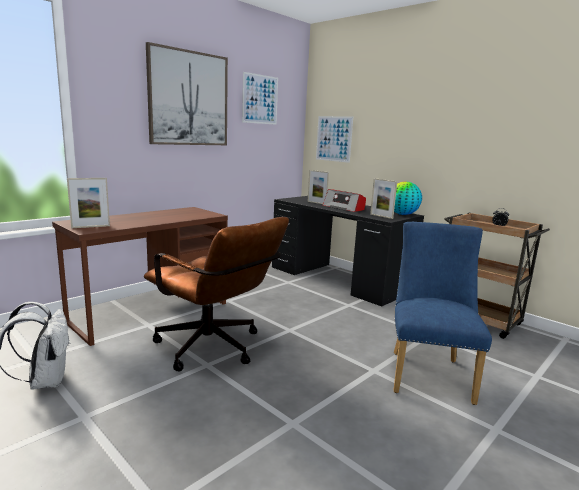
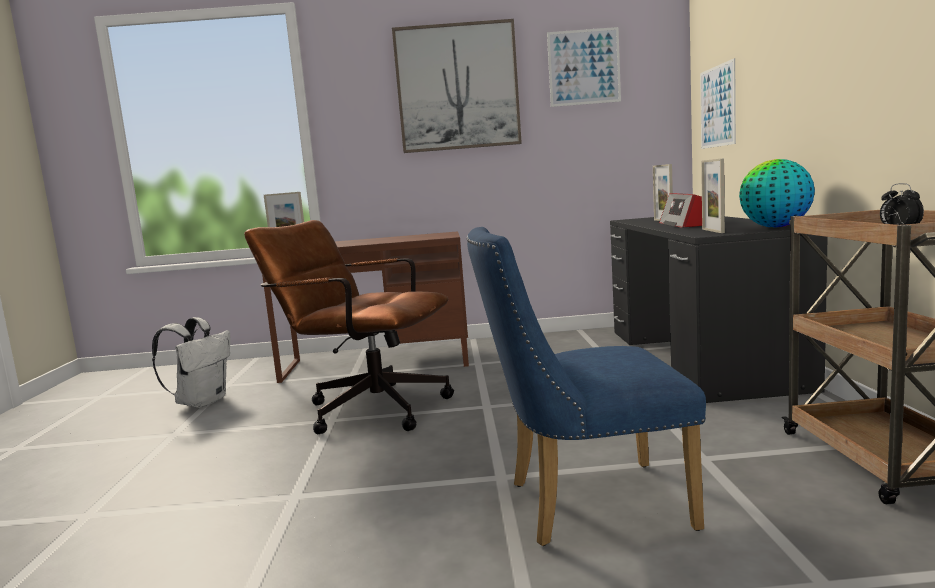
camera: 45 degrees right, 5 degrees down
brown office chair [144,217,289,371] -> brown office chair turned 120 degrees clockwise [244,220,454,434]
blue chair [394,222,492,405] -> blue chair turned 150 degrees counterclockwise [467,227,706,546]

